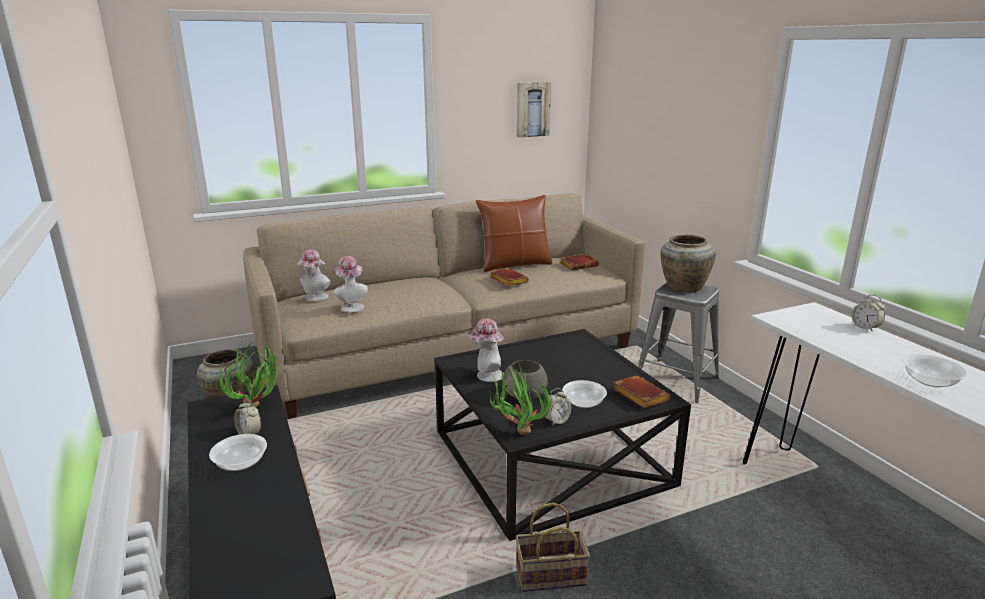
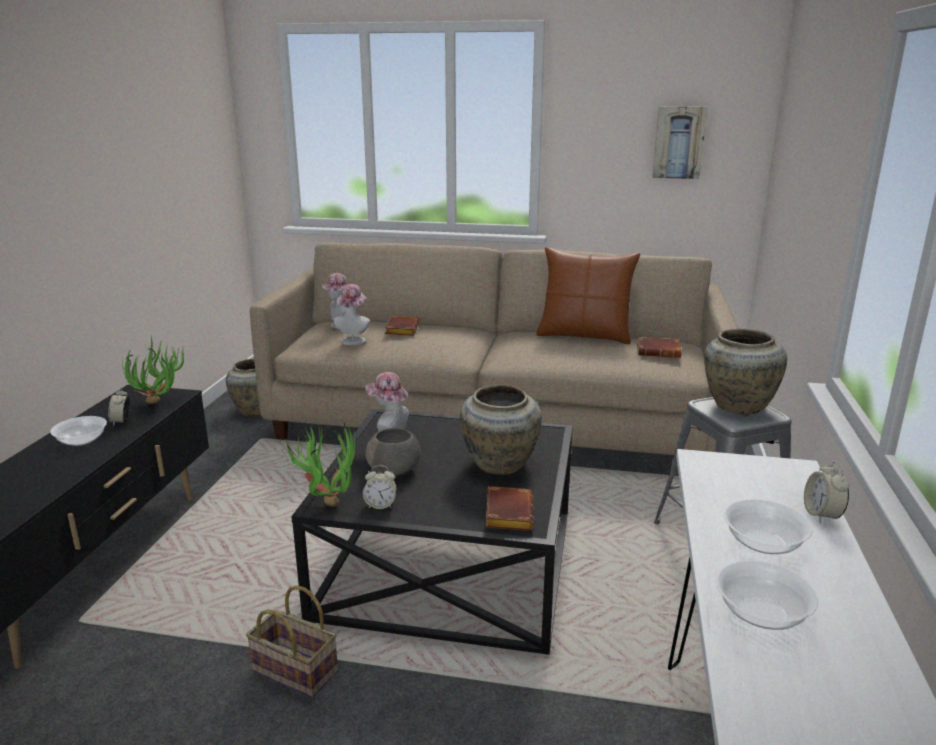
camera: 35 degrees right, 0 degrees up
brown book [490,268,529,286] -> brown book moved to [385,316,419,336]
bowl [562,380,607,408] -> bowl moved to [724,499,813,554]
none -> beige vase [460,384,542,475]

